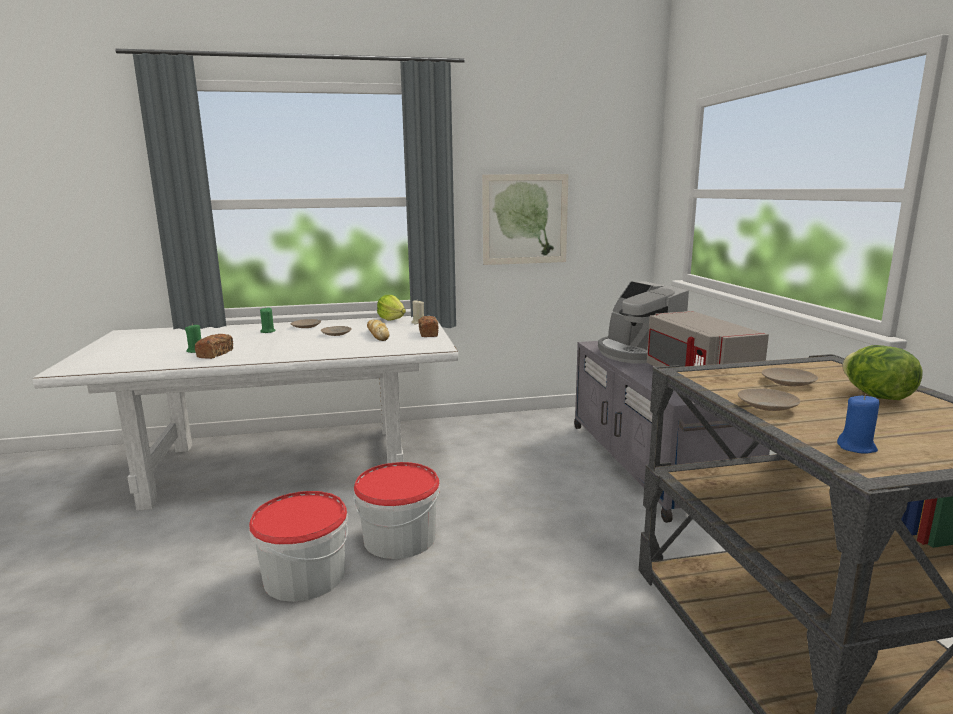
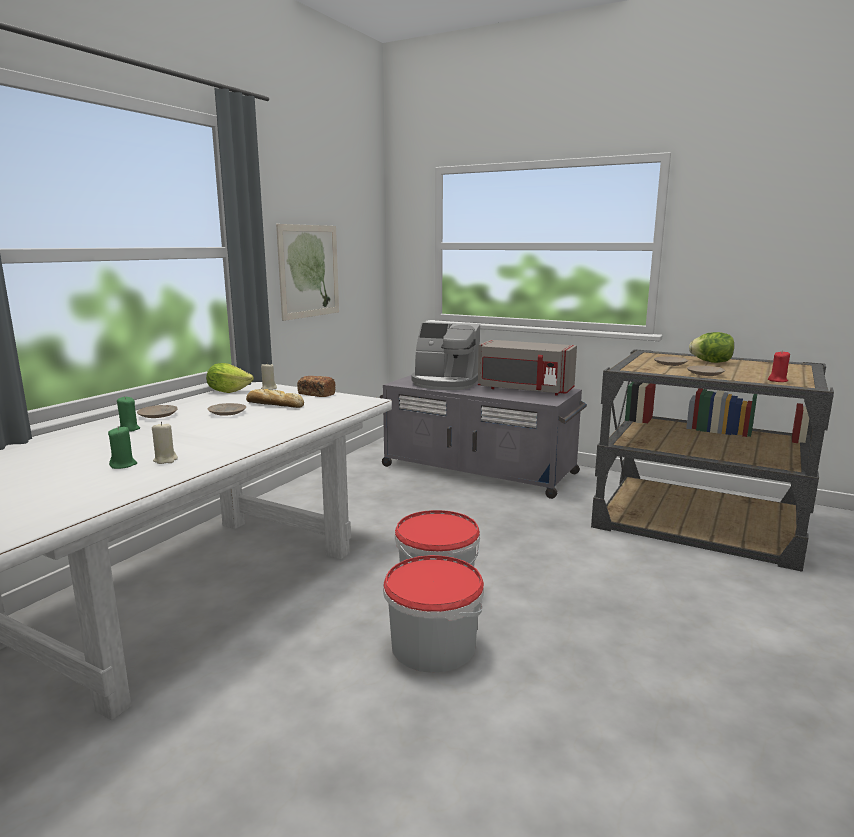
camera: 50 degrees left, 0 degrees up
bread [195,334,233,359] -> beige candle [152,422,178,464]
blue candle [837,394,879,453] -> red candle [768,352,790,382]

